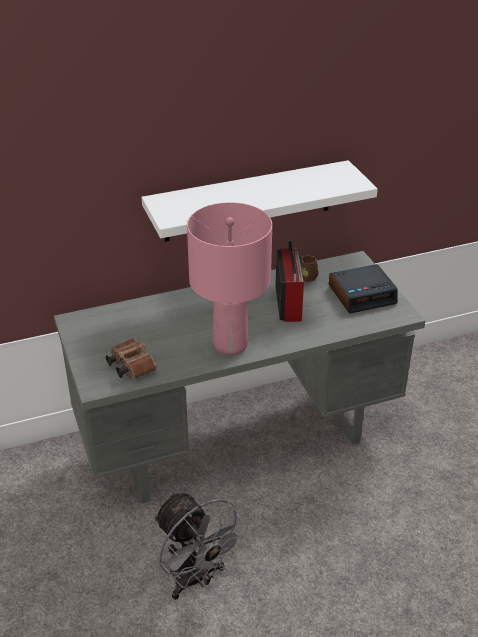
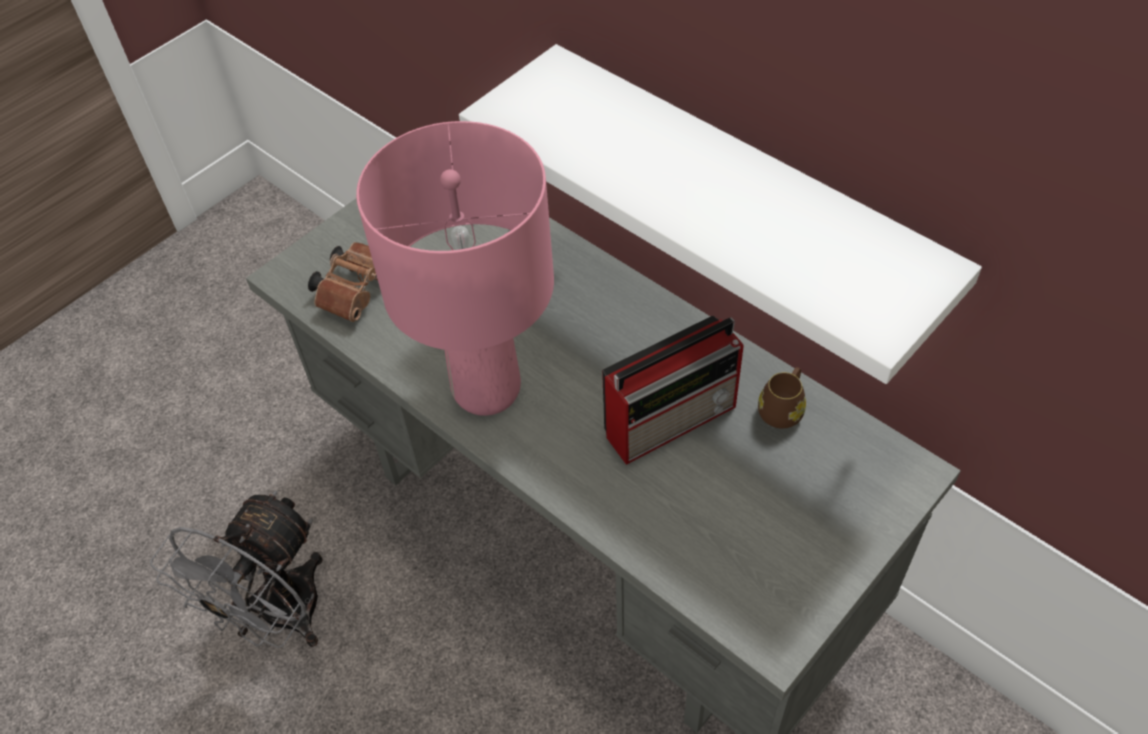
camera: 65 degrees right, 15 degrees up
alarm clock [329,264,398,313] -> none

